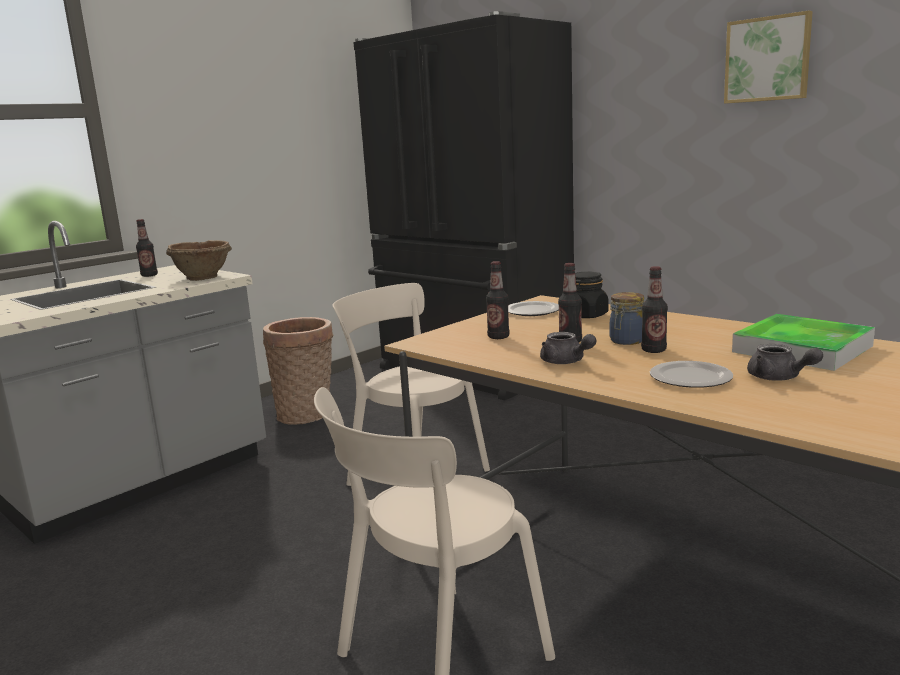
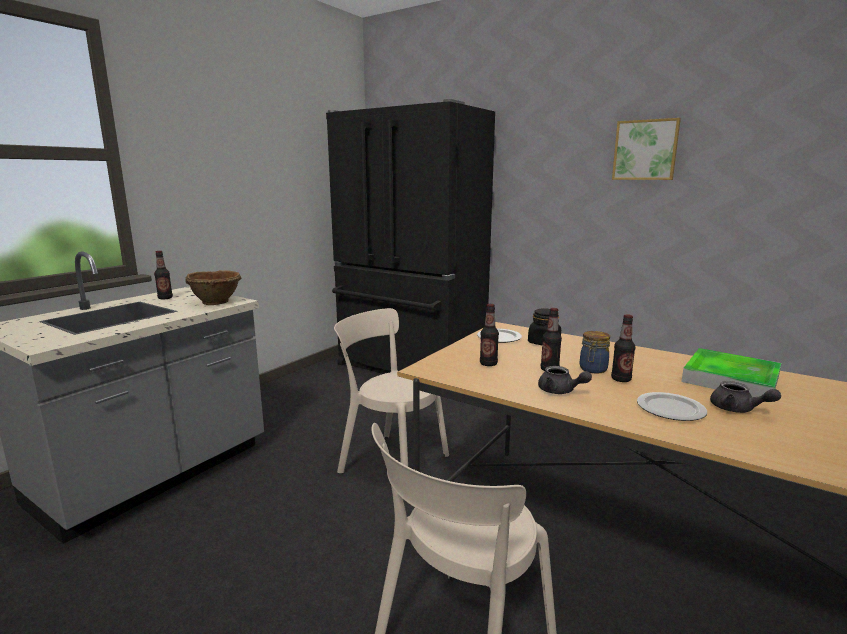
camera: 10 degrees left, 0 degrees up
basket [263,317,334,425] -> none

